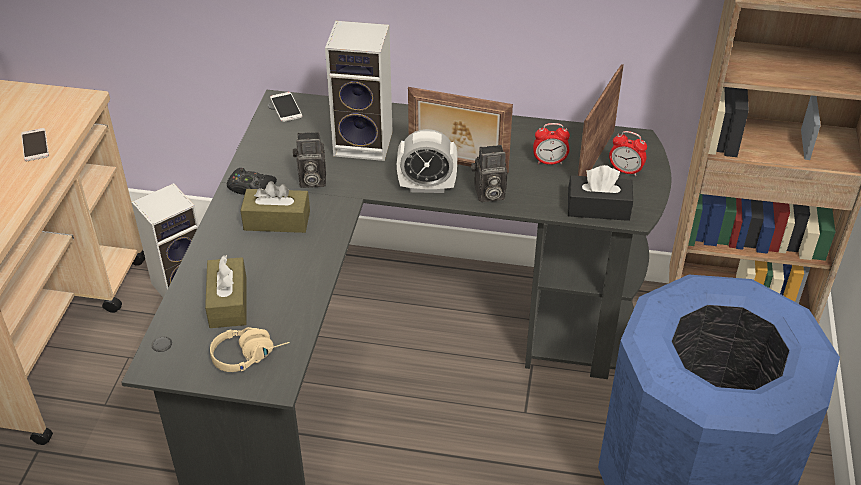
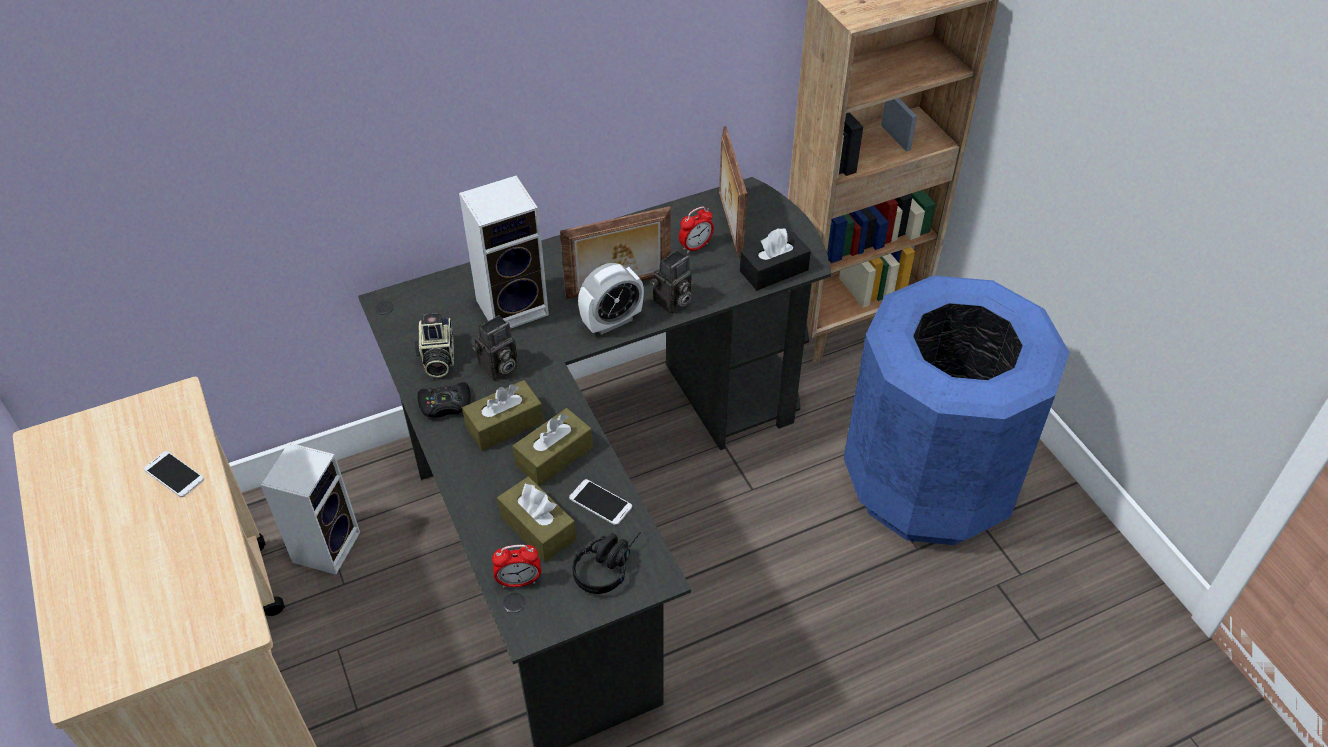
camera: 35 degrees left, 5 degrees up
beige headphones [210,327,290,372] -> black headphones [572,532,641,594]
phone [270,92,302,122] -> phone moved to [569,479,632,525]
alarm clock [609,131,647,176] -> alarm clock moved to [492,545,541,588]
none -> camera [415,313,454,378]
none -> brown tissue box [513,408,593,486]

